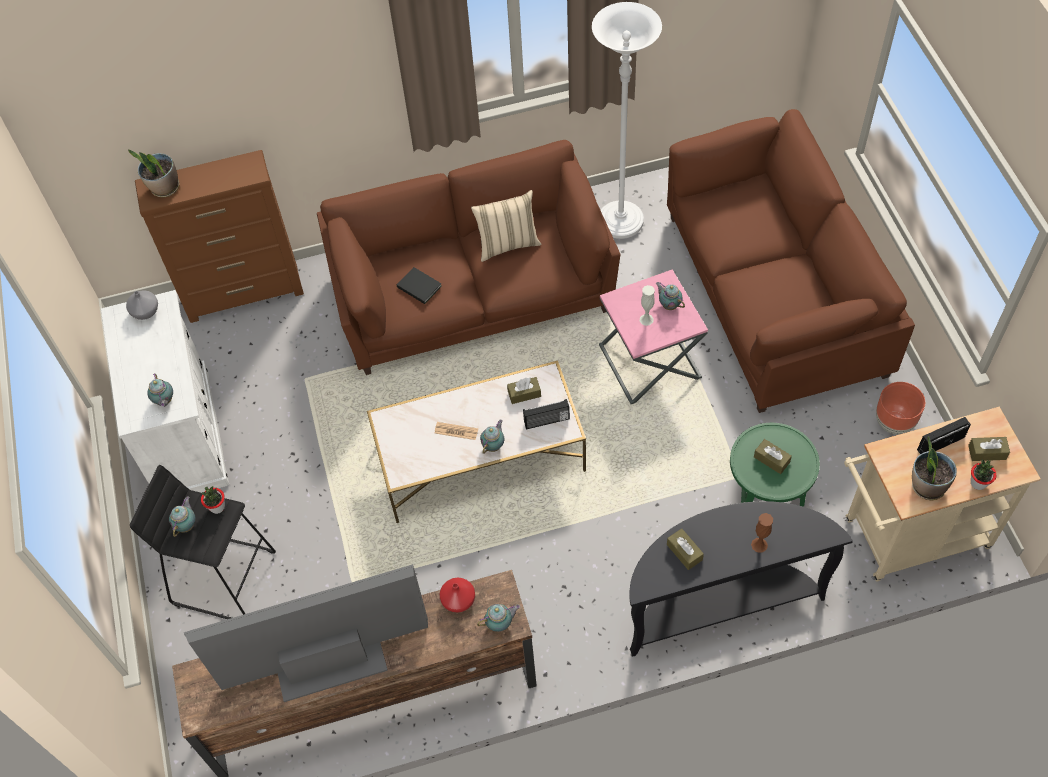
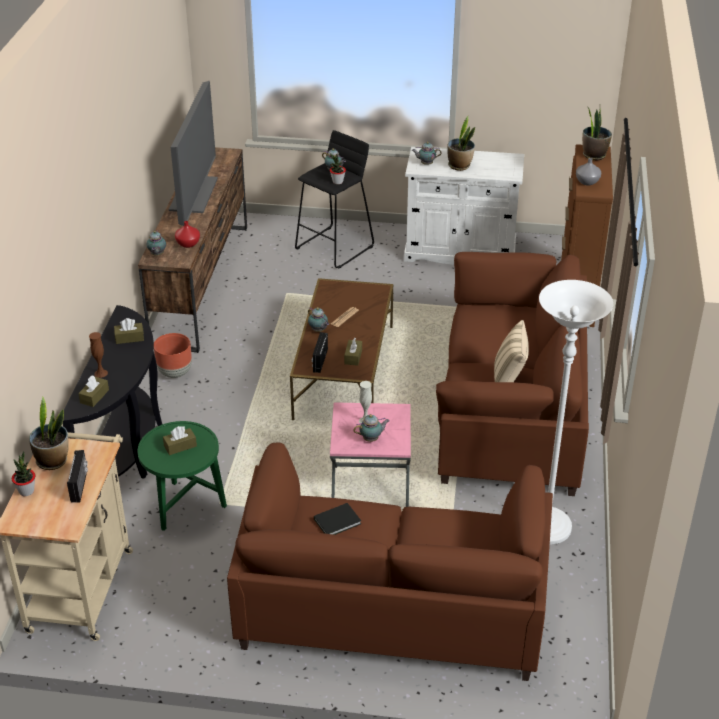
camera: 110 degrees right, 20 degrees down
grey vase [126,290,158,320] -> grey vase moved to [576,158,601,185]
white coffee table [367,360,586,523] -> brown coffee table [290,278,393,420]
black book [397,267,442,304] -> black book moved to [314,503,361,535]
brown planter [876,382,925,435] -> brown planter moved to [154,333,192,378]
brown tissue box [968,437,1010,461] -> brown tissue box moved to [78,375,109,407]
none -> potted plant [447,116,475,171]

